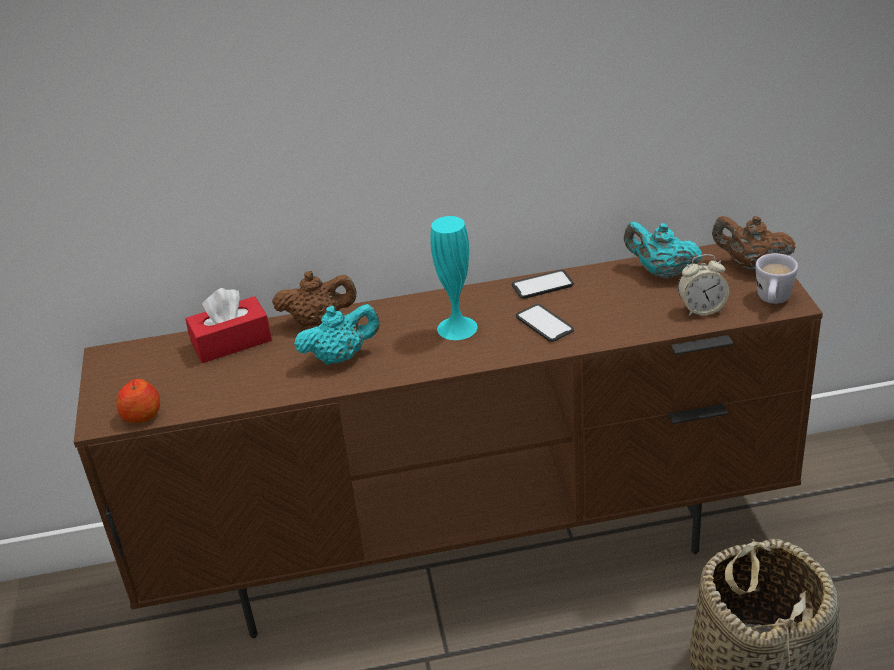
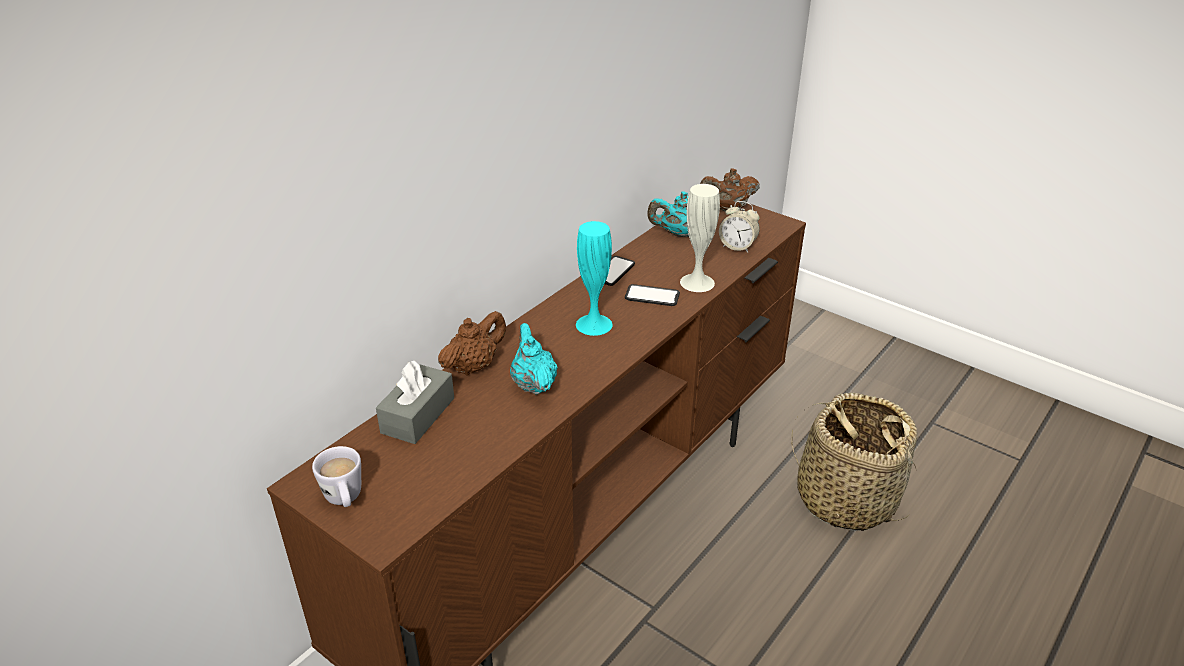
camera: 45 degrees left, 0 degrees up
apple [116,379,160,423] -> none
red tissue box [185,288,272,363] -> grey tissue box [376,360,454,444]
turquoise teapot [294,304,380,365] -> turquoise teapot turned 45 degrees counterclockwise [510,323,558,395]
alarm clock [678,254,729,316] -> alarm clock turned 75 degrees clockwise [719,201,760,253]
white mug [756,253,798,304] -> white mug moved to [312,446,361,507]
none -> white vase [680,184,720,292]

